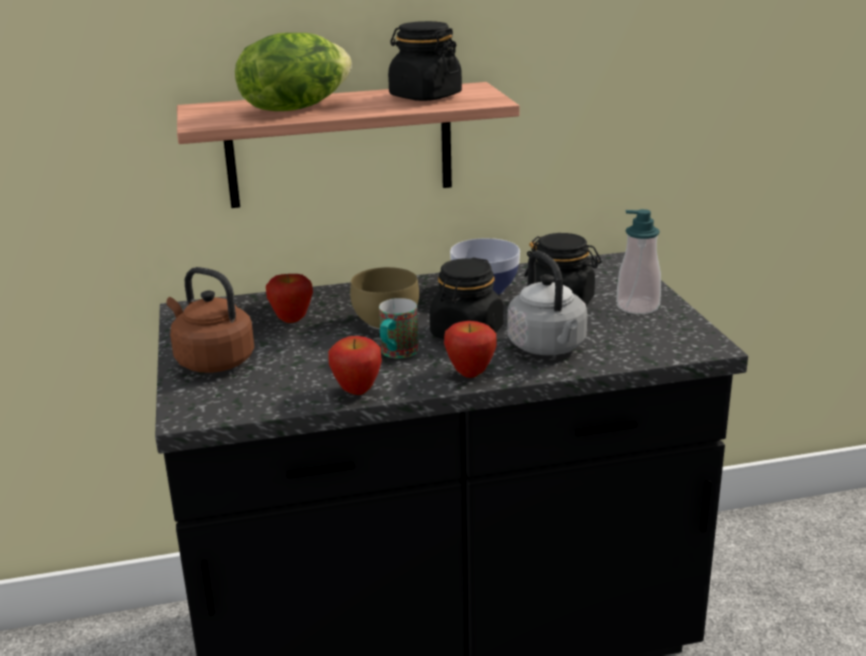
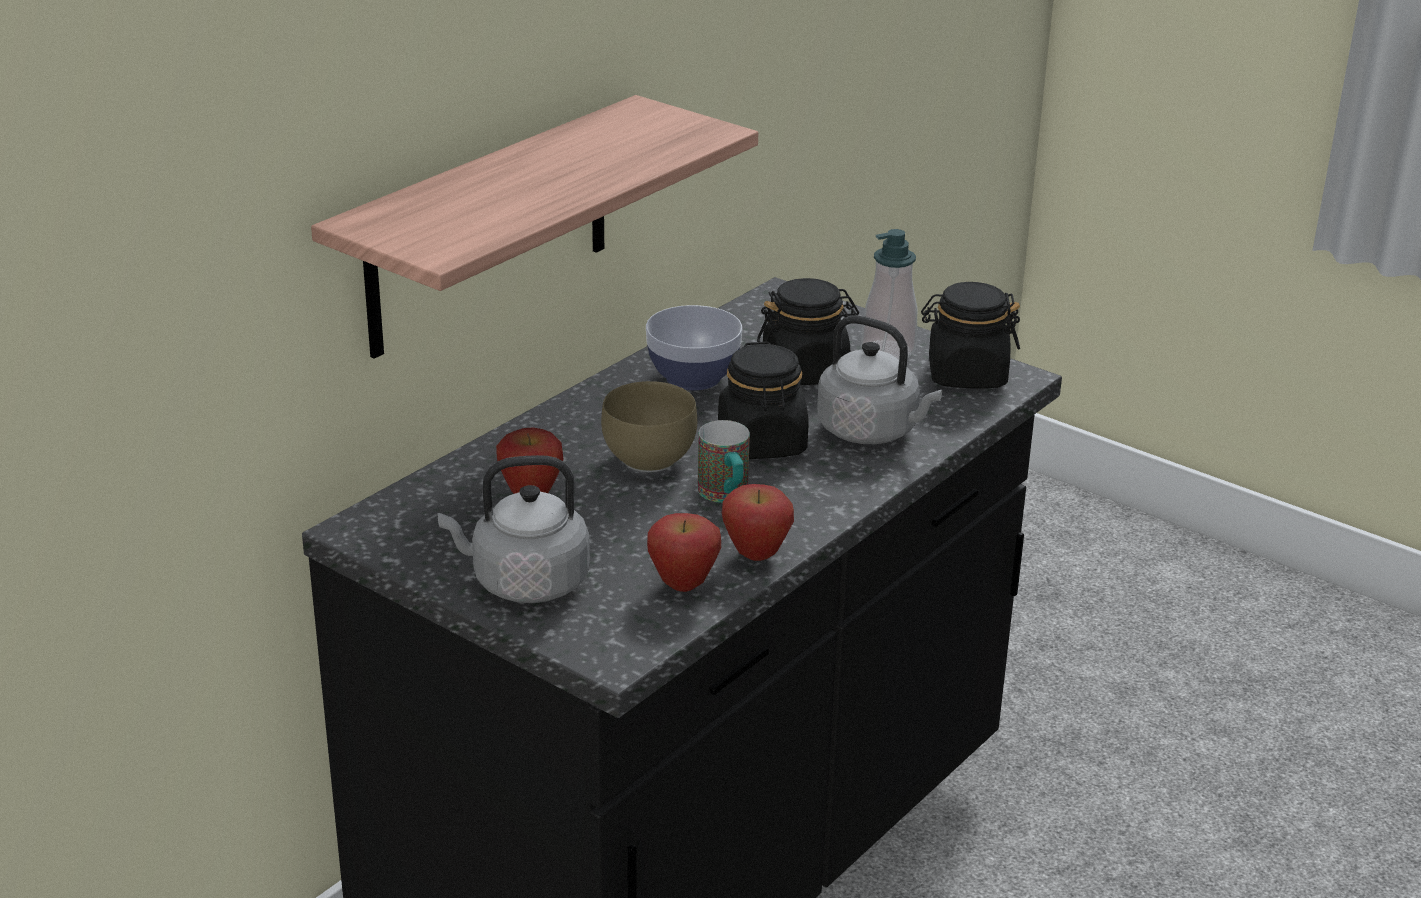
camera: 40 degrees left, 5 degrees up
brown kettle [167,267,254,373] -> grey kettle [437,455,590,603]
lettuce [235,33,352,111] -> none
black jar [388,21,462,101] -> black jar moved to [921,282,1020,389]
apple [444,321,497,378] -> apple moved to [647,513,721,592]

